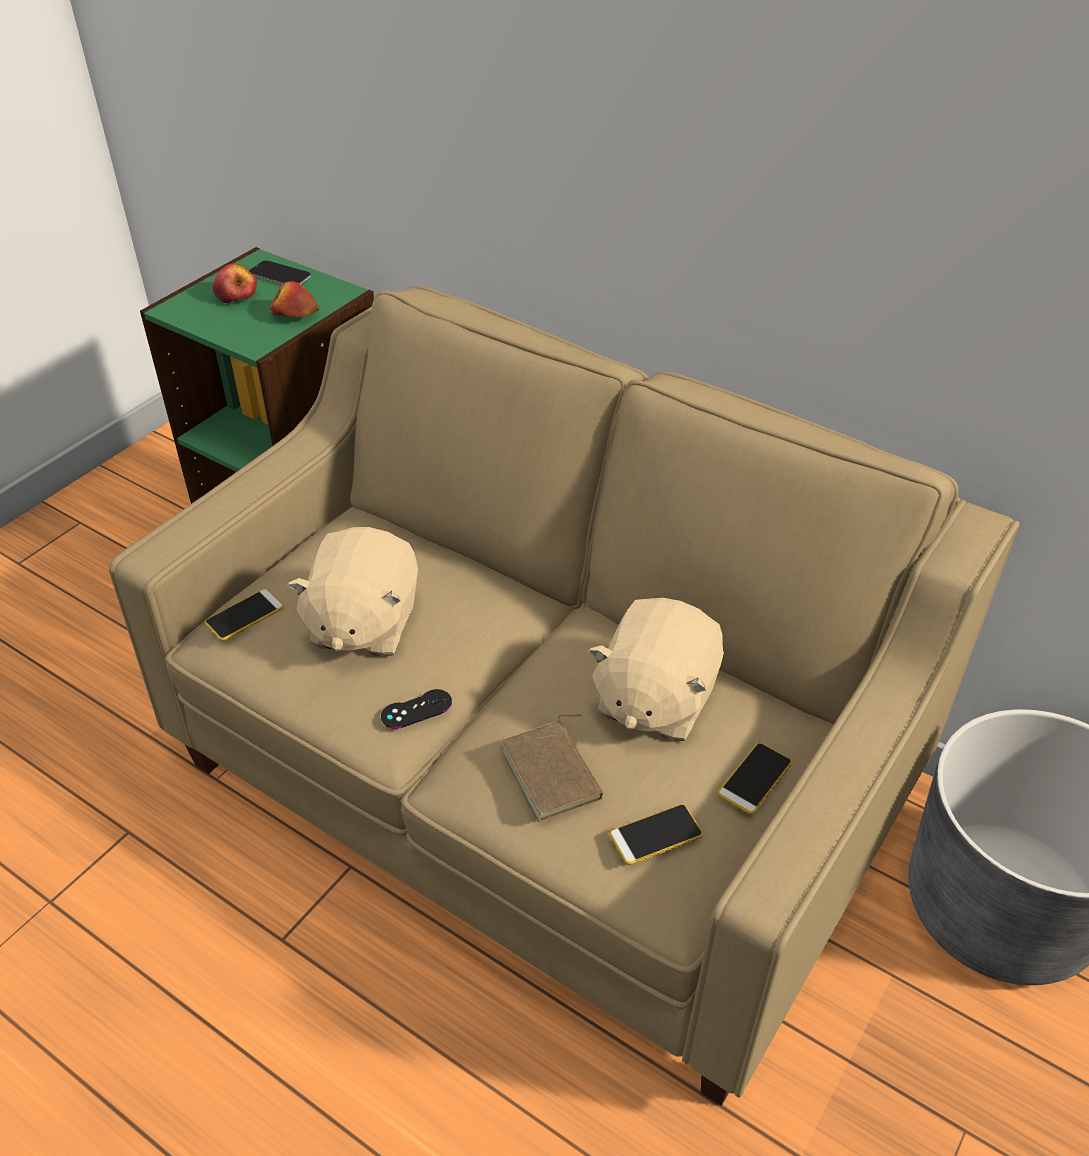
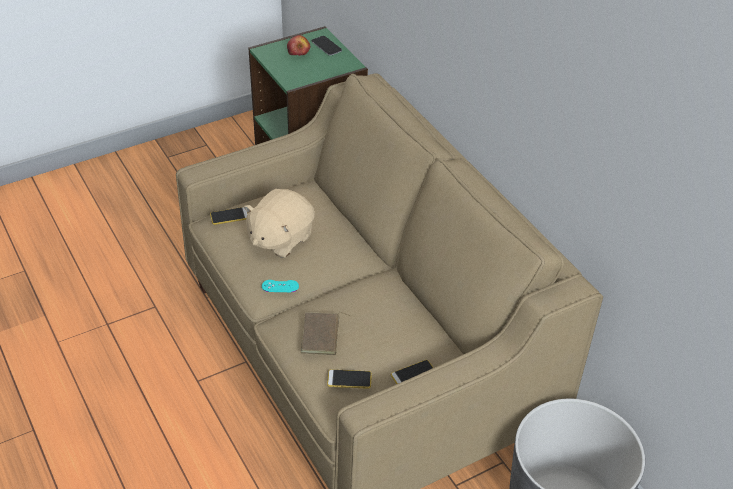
camera: 25 degrees right, 0 degrees up
apple [270,281,319,317] -> none
black game controller [381,689,452,729] -> turquoise game controller [262,280,299,292]
beige plush toy [588,598,724,741] -> none

